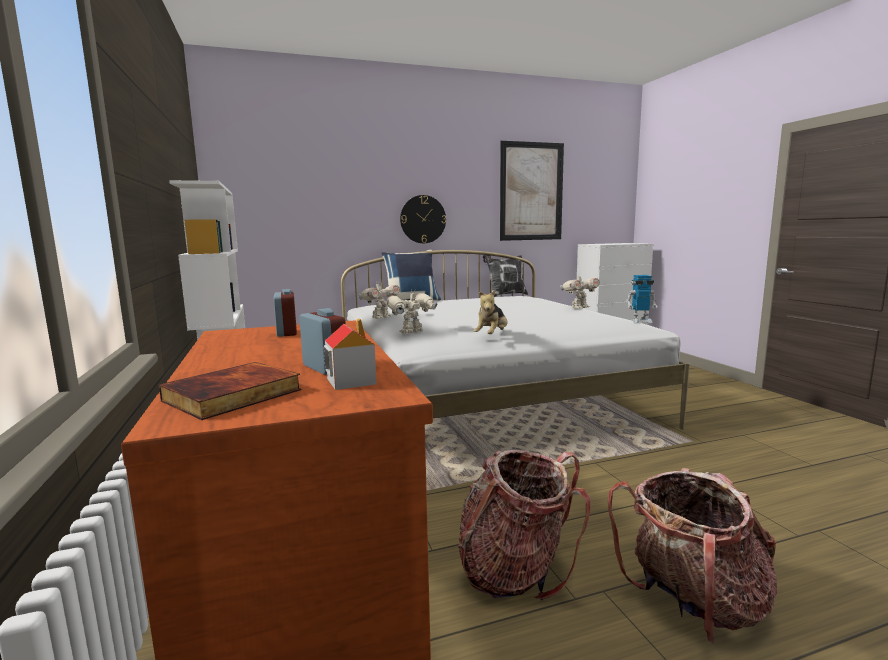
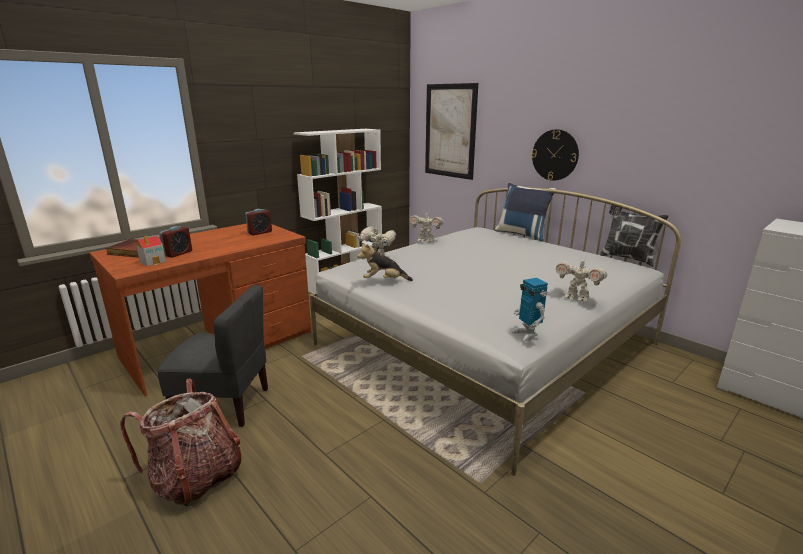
camera: 65 degrees right, 10 degrees up
backpack [458,450,591,600] -> grey chair [157,285,268,427]
picture [500,141,564,241] -> picture moved to [425,83,478,180]

